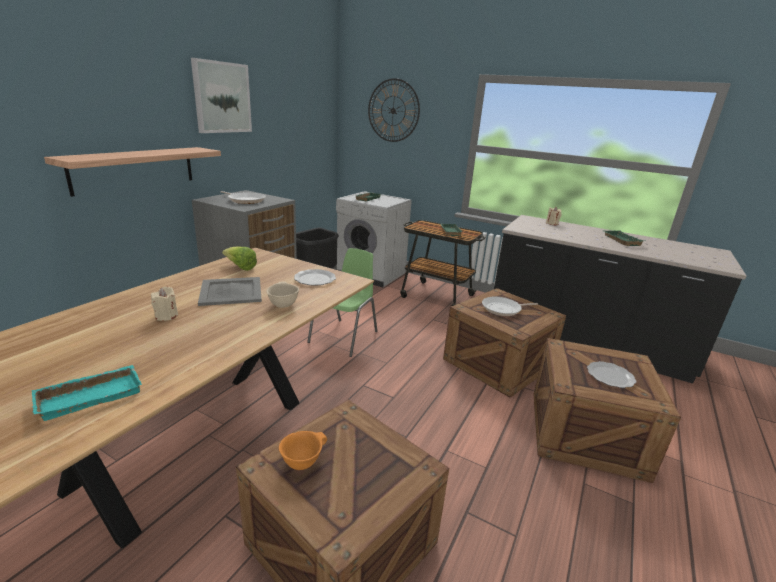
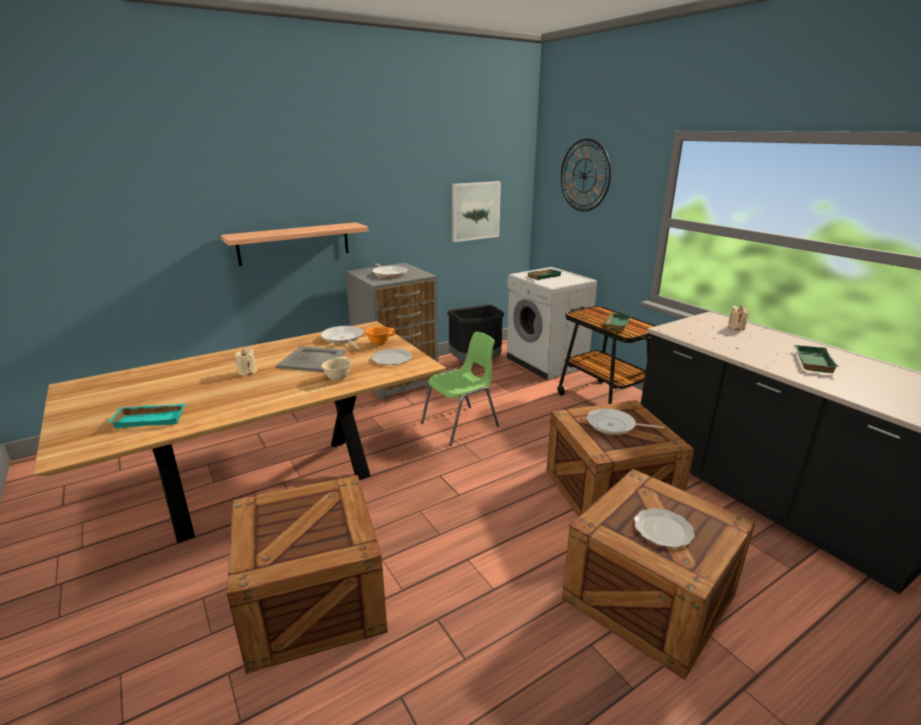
camera: 30 degrees right, 0 degrees up
picture [191,58,252,133] -> picture moved to [452,181,501,242]
lettuce [222,246,257,271] -> frying pan [321,326,363,350]
orange bowl [279,431,327,470] -> orange bowl moved to [366,327,395,345]

